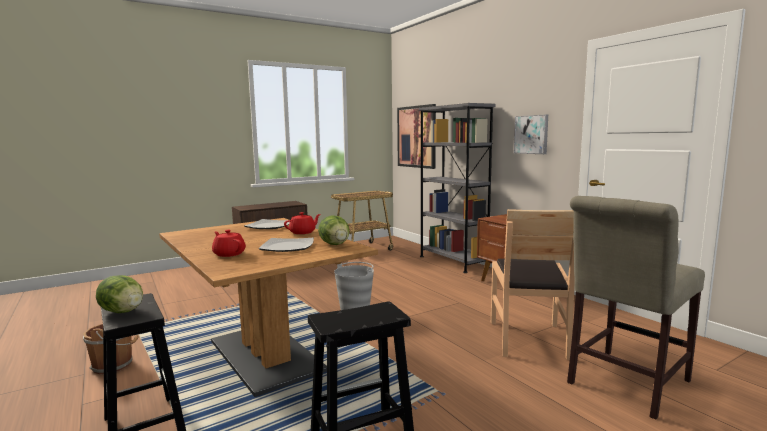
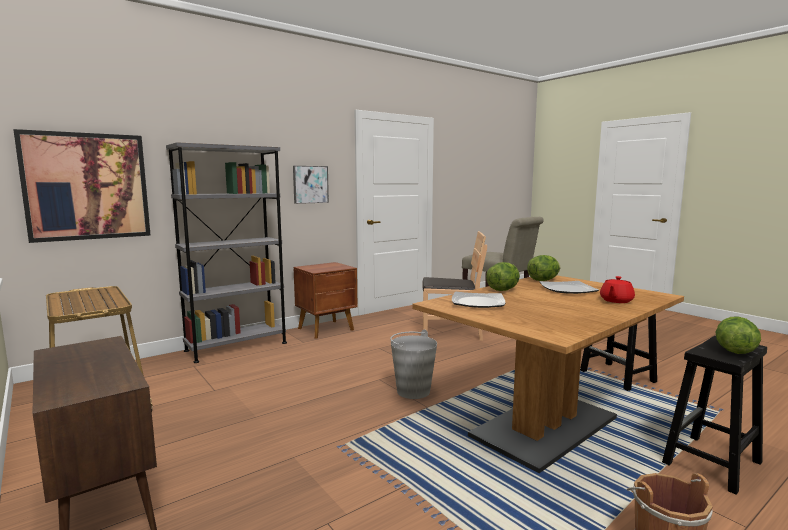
camera: 95 degrees left, 0 degrees up
red teapot [284,212,321,234] -> lettuce [486,262,520,291]

